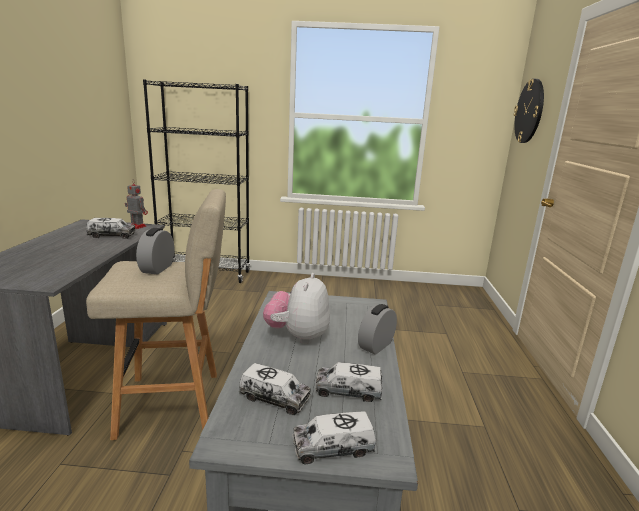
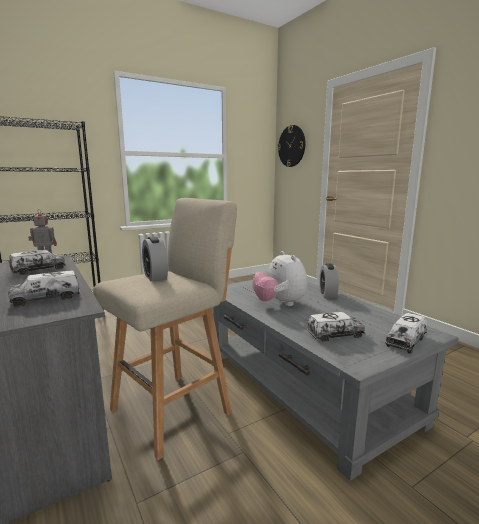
camera: 35 degrees left, 5 degrees down
toy truck [316,362,382,402] -> toy truck moved to [8,270,80,307]

